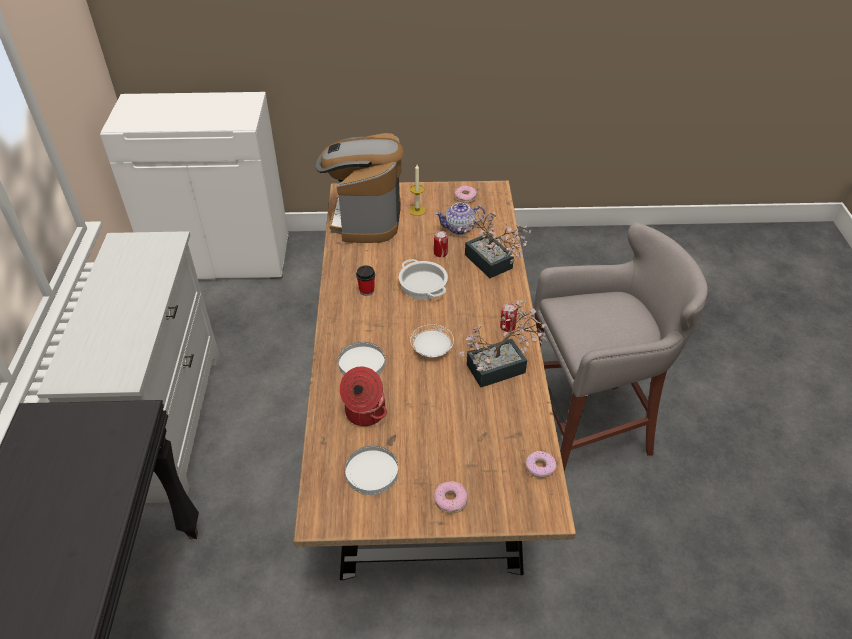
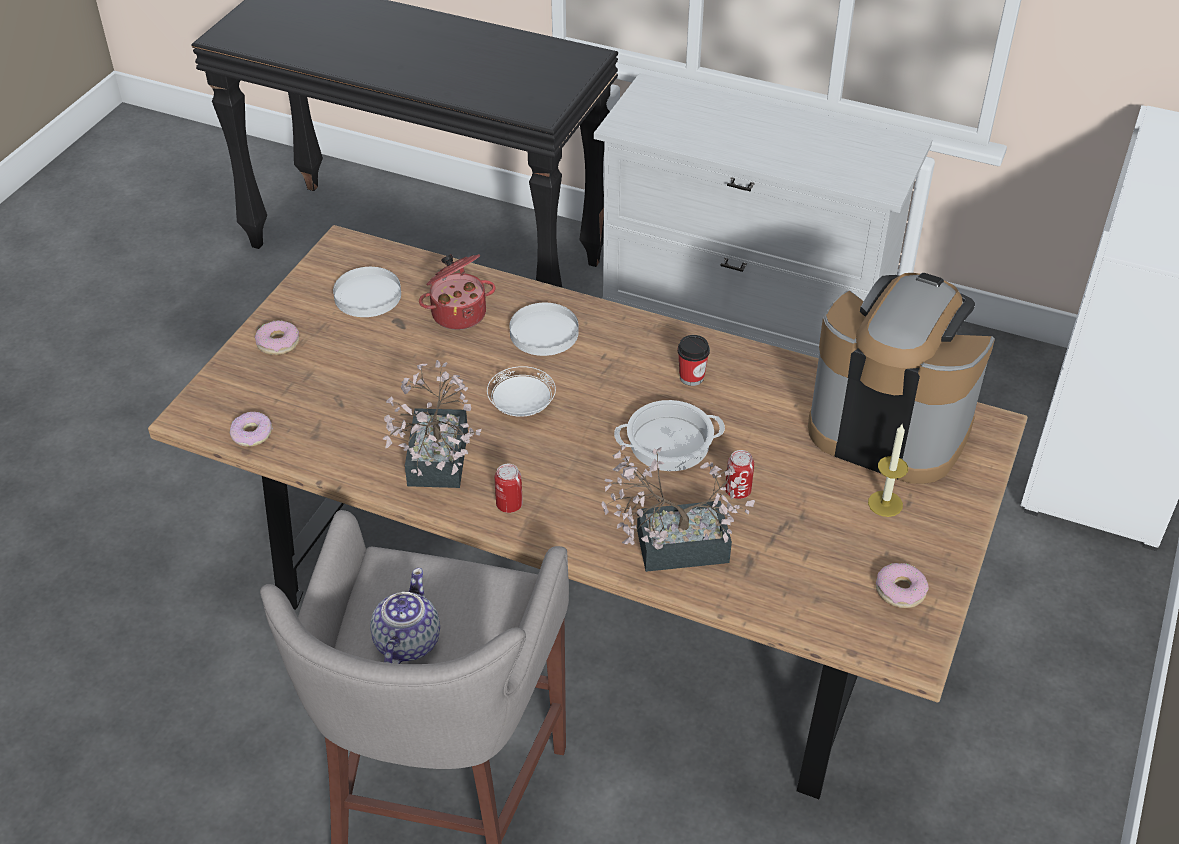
camera: 115 degrees right, 0 degrees up
teapot [435,203,485,235] -> teapot moved to [370,568,440,664]

